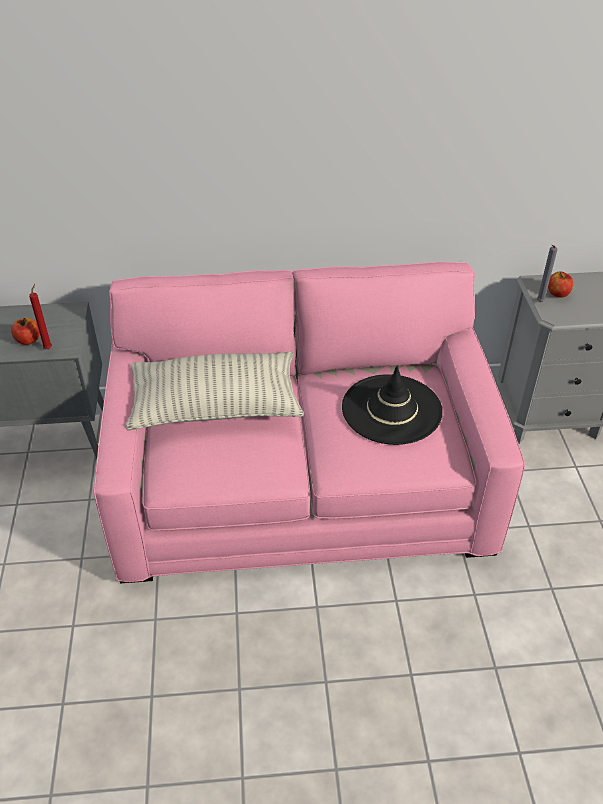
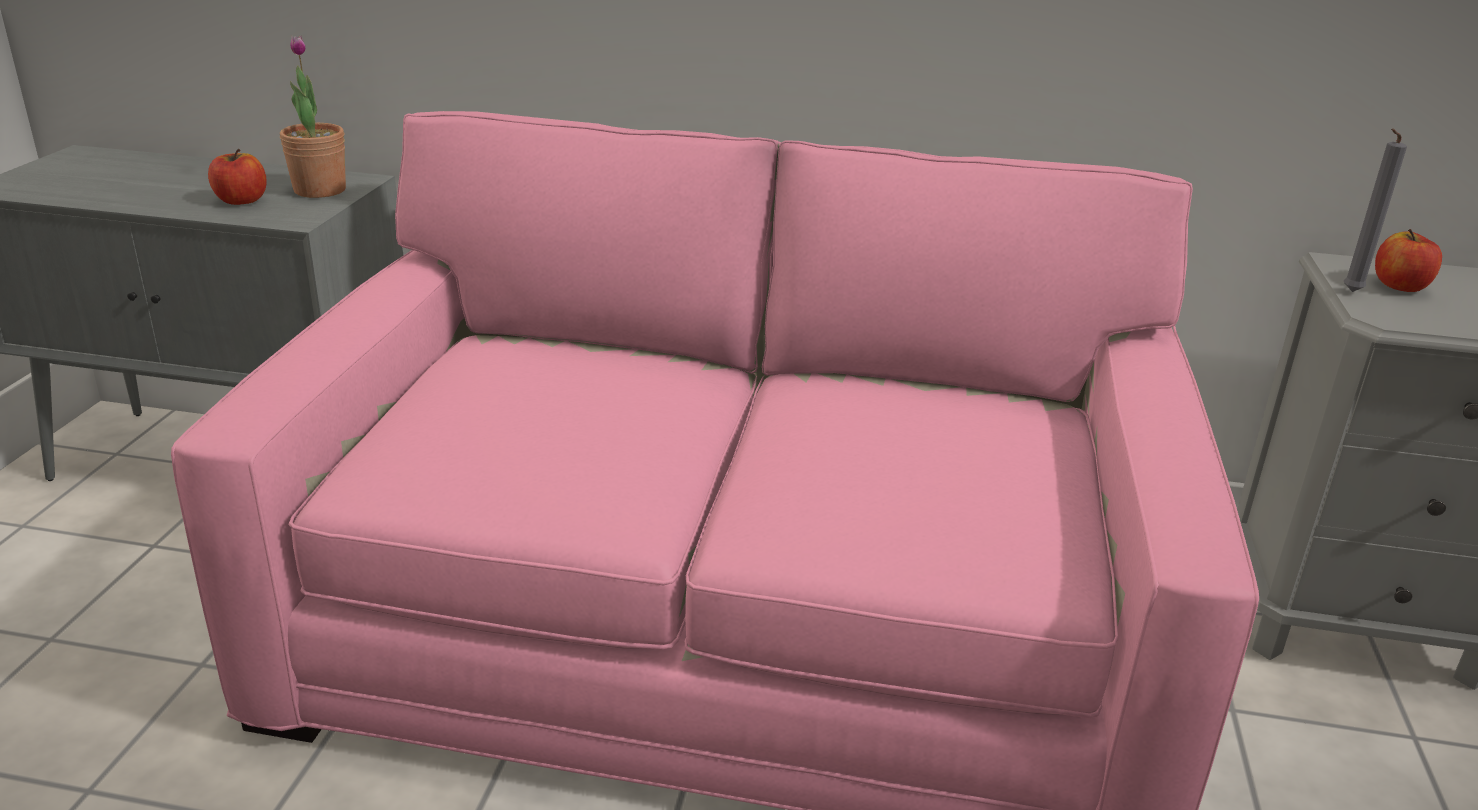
camera: 15 degrees right, 15 degrees down
red candle [29,284,52,349] -> none
pillow [125,351,304,430] -> none
black hat [342,366,443,445] -> none
none -> potted plant [280,35,346,198]

